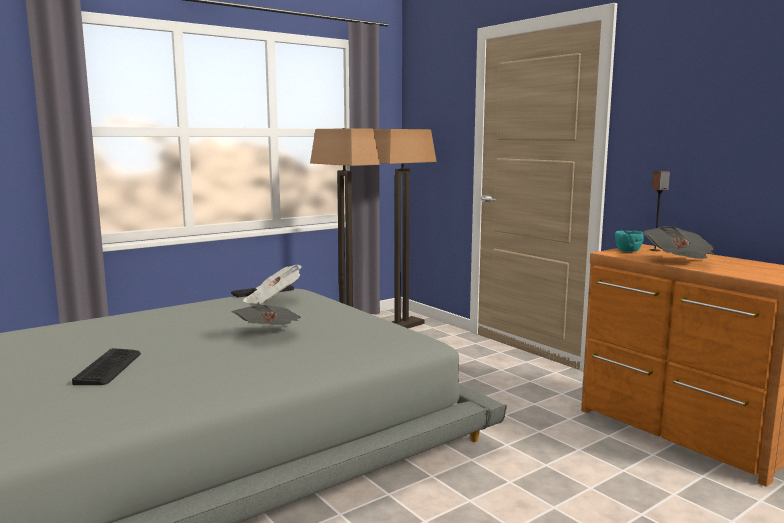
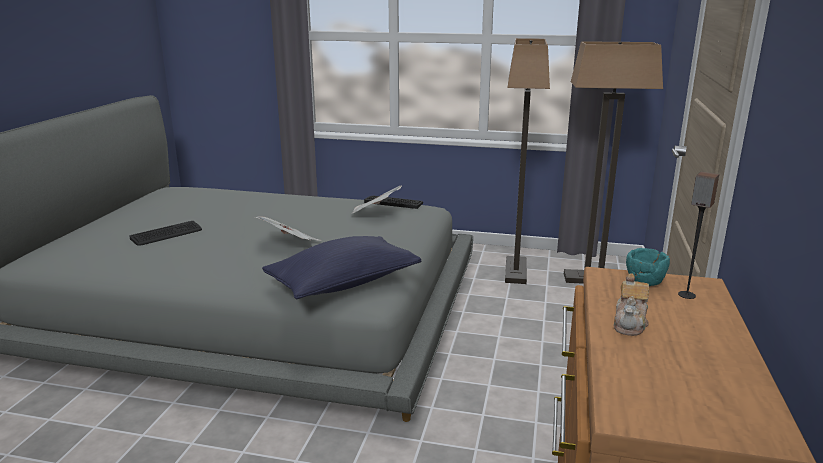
camera: 50 degrees right, 10 degrees up
newspaper [643,227,714,259] -> teapot [614,274,649,336]
none -> blue pillow [262,236,421,299]

